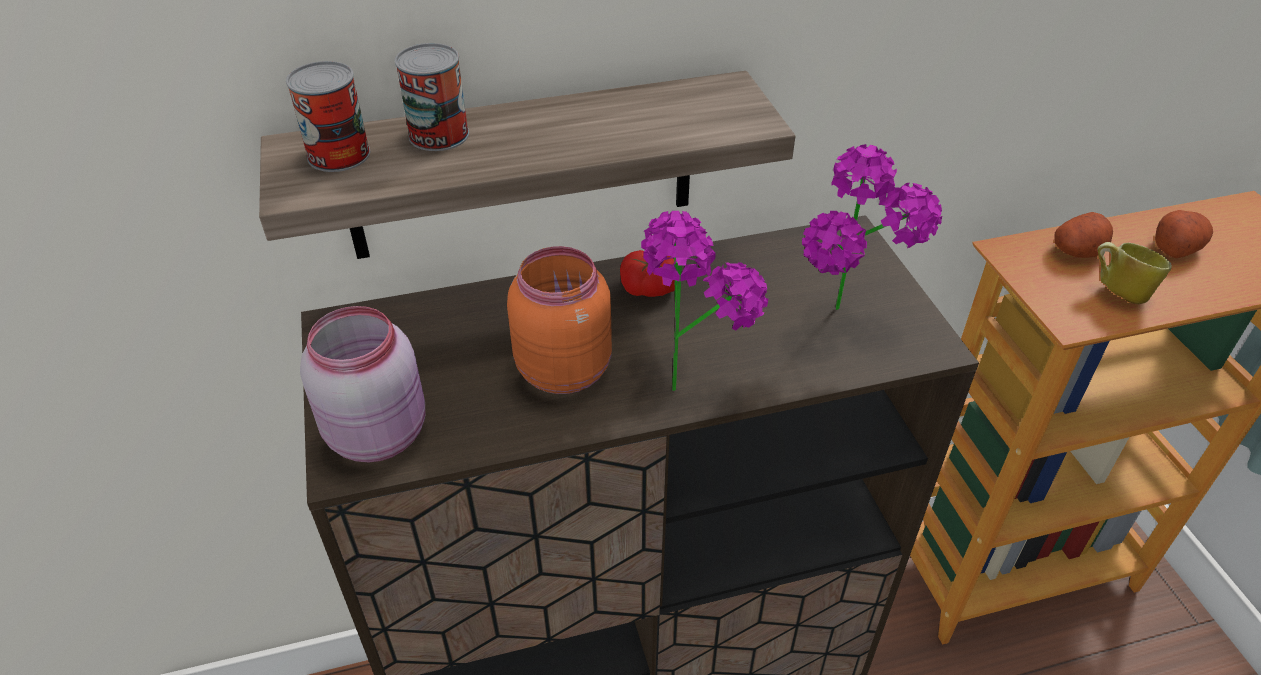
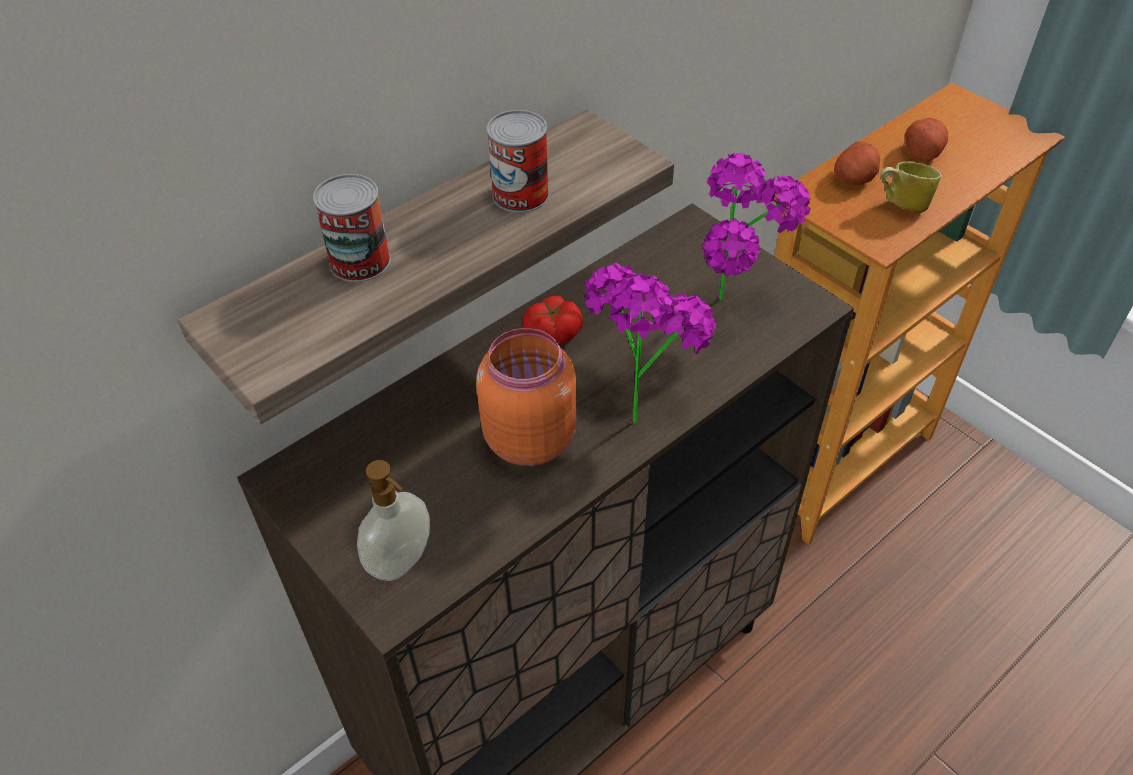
camera: 25 degrees left, 5 degrees up
can [286,61,370,172] -> can moved to [487,110,549,213]
pink jar [300,306,425,462] -> soap dispenser [357,460,430,581]

